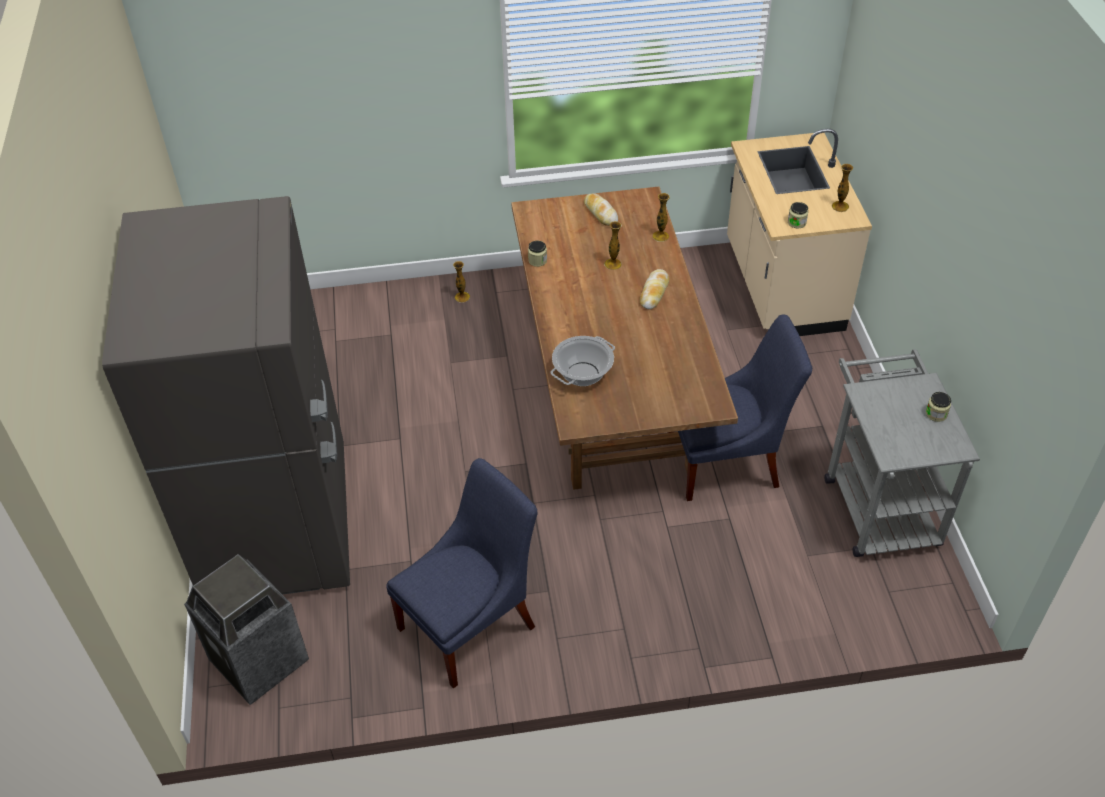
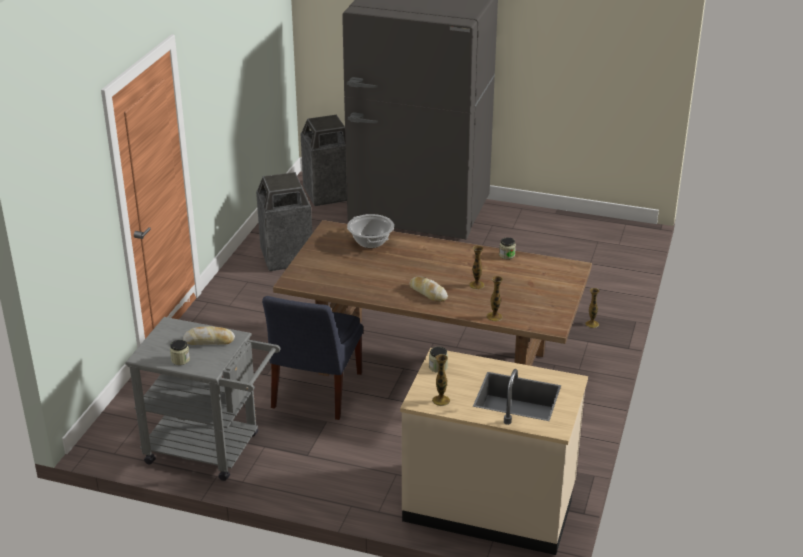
camera: 115 degrees right, 15 degrees down
blue chair [386,458,538,689] -> trash can [256,172,312,271]
bread [584,193,618,226] -> bread moved to [183,326,235,345]

